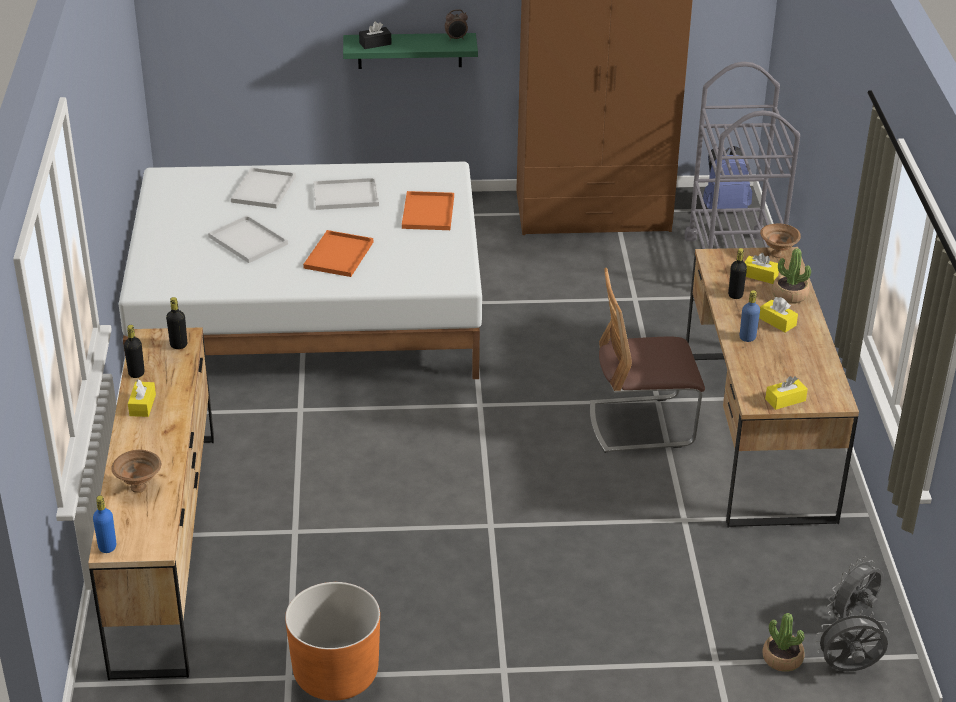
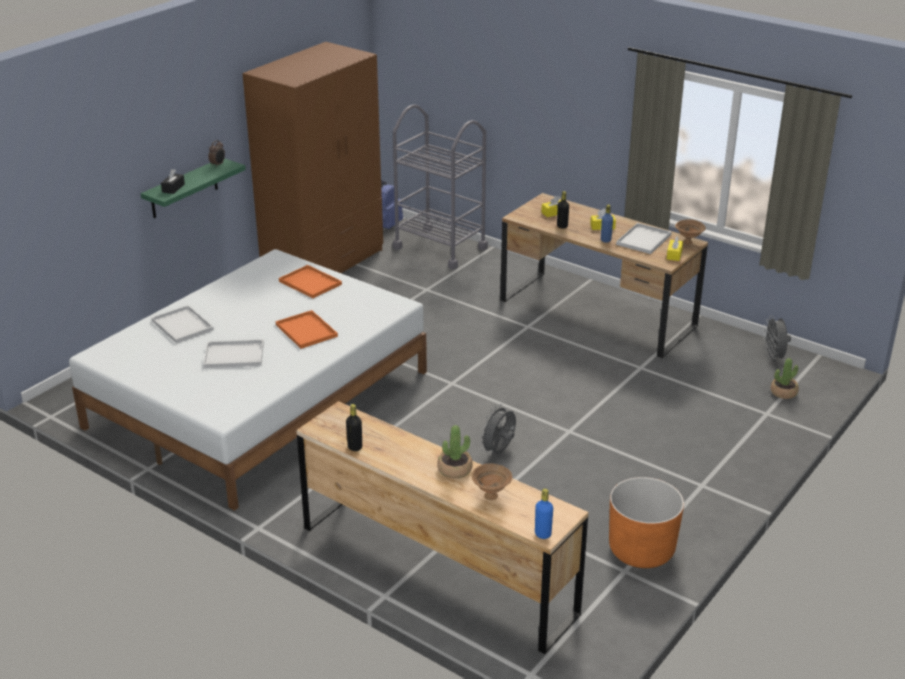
camera: 50 degrees left, 5 degrees down
yellow tissue box [128,379,156,417] -> none
black bottle [166,297,187,349] -> none
white tray [313,178,379,210] -> white tray moved to [616,223,672,254]
chair [590,268,705,453] -> none
brown bowl [760,224,801,258] -> brown bowl moved to [675,219,706,244]
potted plant [772,248,811,304] -> potted plant moved to [437,425,473,479]
grey fan [815,610,889,671] -> grey fan moved to [479,404,516,454]

